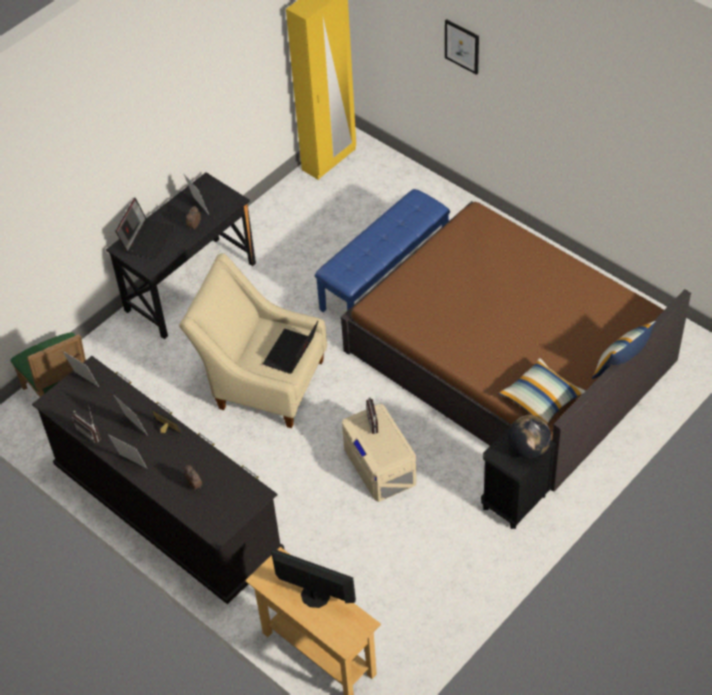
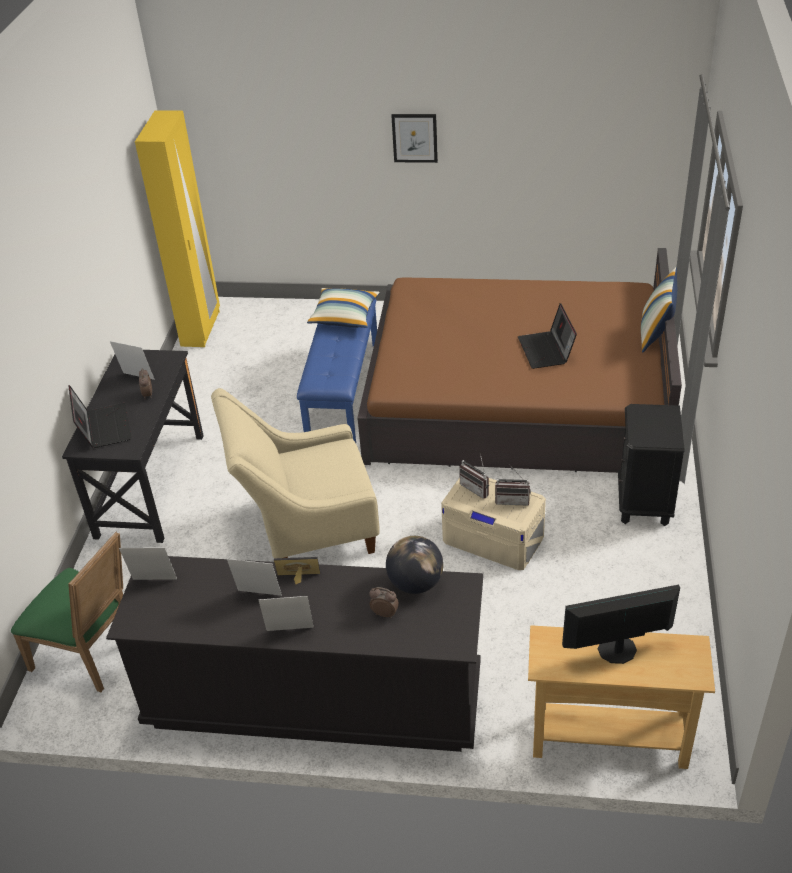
camera: 35 degrees left, 10 degrees down
radio [72,408,100,443] -> radio moved to [495,466,531,506]
laptop [263,321,318,374] -> laptop moved to [518,303,577,369]
picture [445,19,479,75] -> picture moved to [391,114,438,163]
pillow [498,358,585,425] -> pillow moved to [307,288,380,328]
globe [508,415,551,458] -> globe moved to [386,536,444,594]

